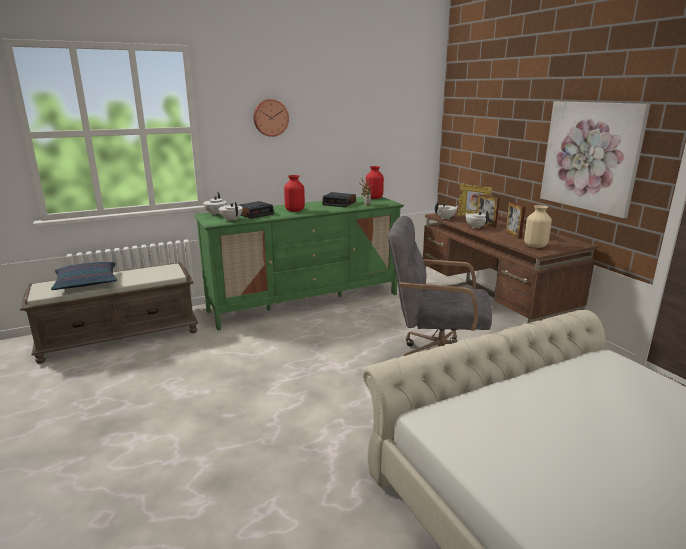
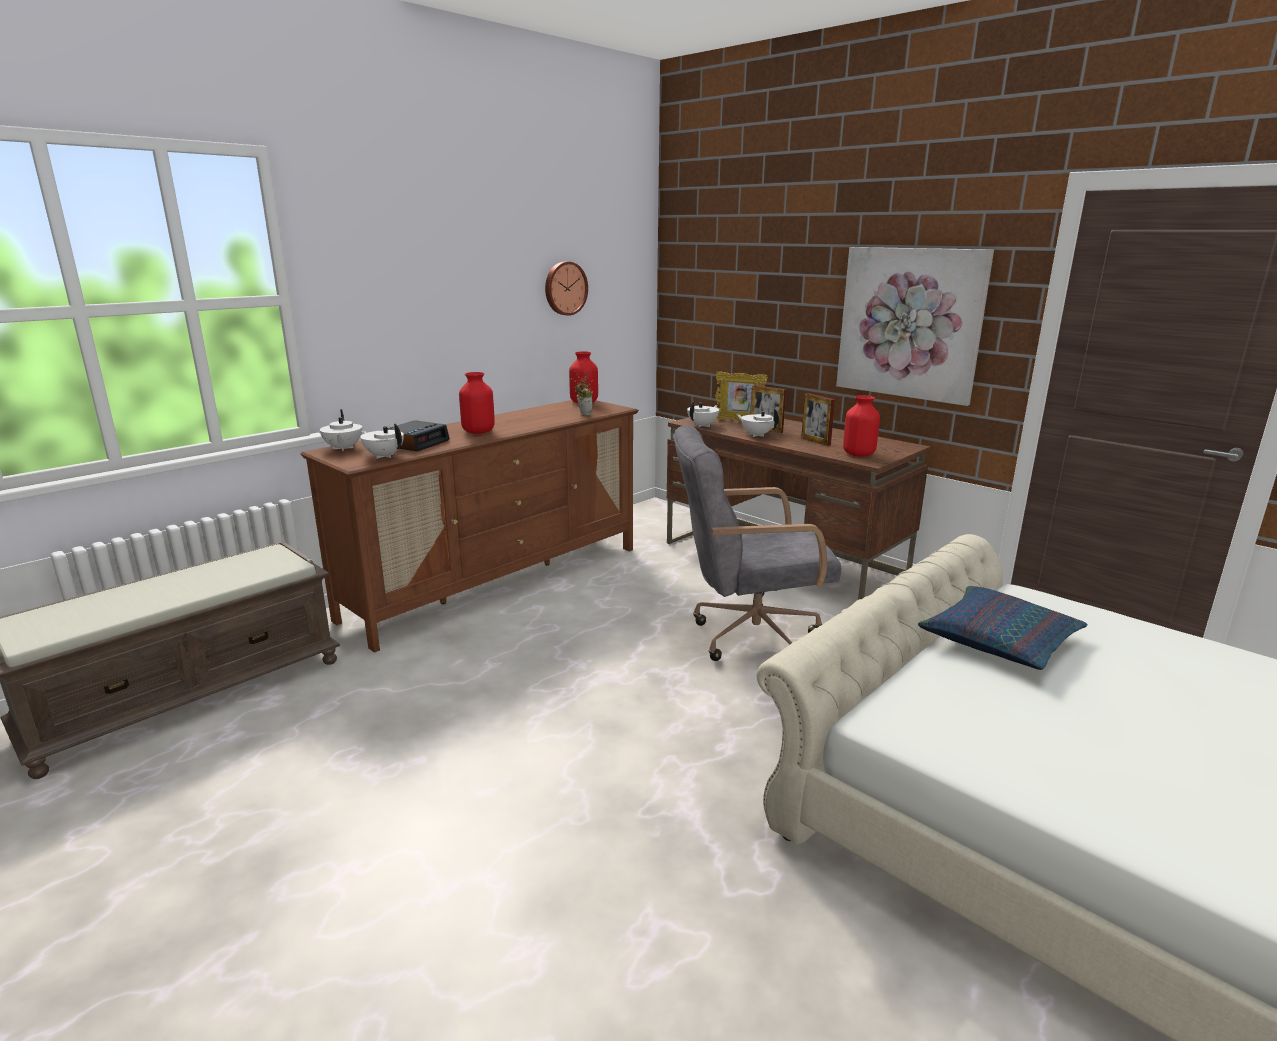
camera: 20 degrees left, 0 degrees up
blue pillow [51,262,117,290] -> blue pillow moved to [918,586,1087,670]
green dresser [194,197,404,331] -> brown dresser [301,400,639,653]
wall clock [253,99,289,137] -> wall clock moved to [545,261,588,316]
alarm clock [322,192,356,207] -> none
beige vase [524,205,552,248] -> red vase [843,395,880,457]

